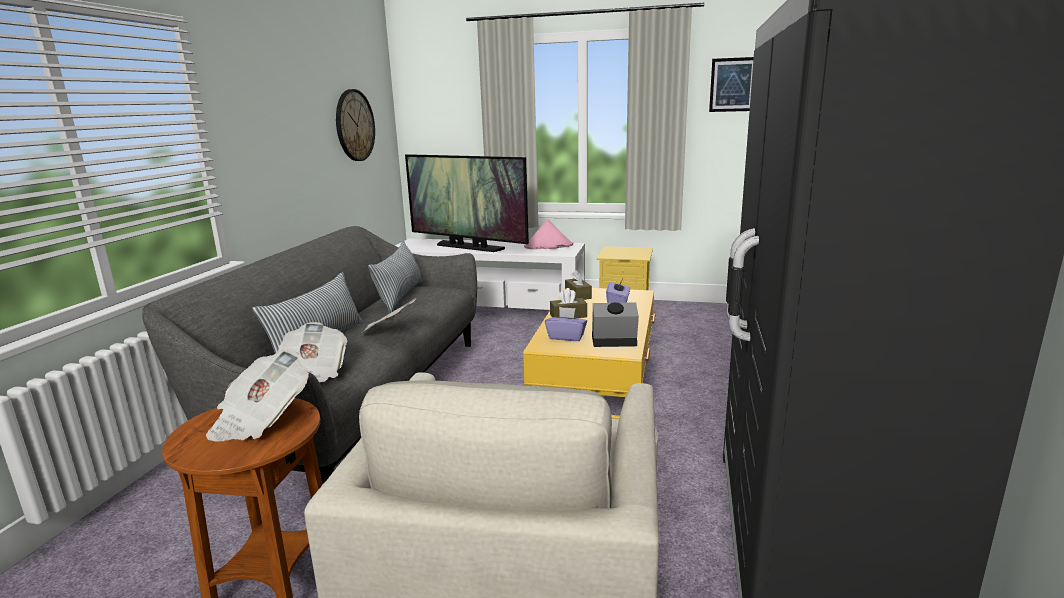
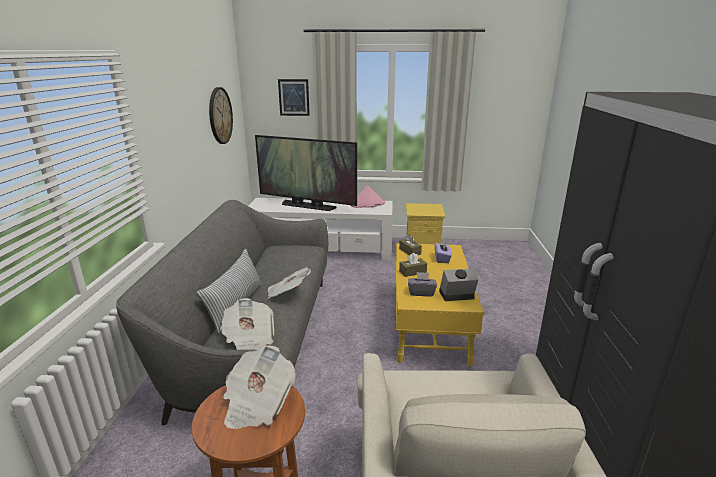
camera: 10 degrees left, 5 degrees up
pillow [368,241,422,313] -> none
purple tissue box [545,307,587,341] -> grey tissue box [408,272,437,297]
picture [709,57,754,112] -> picture moved to [278,79,310,116]

